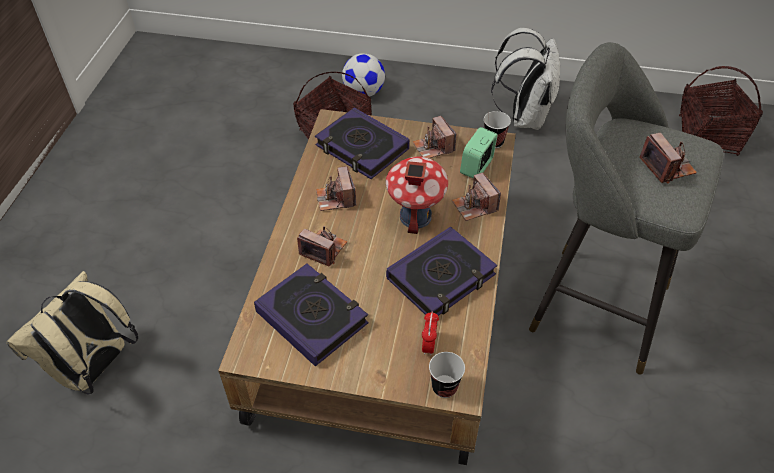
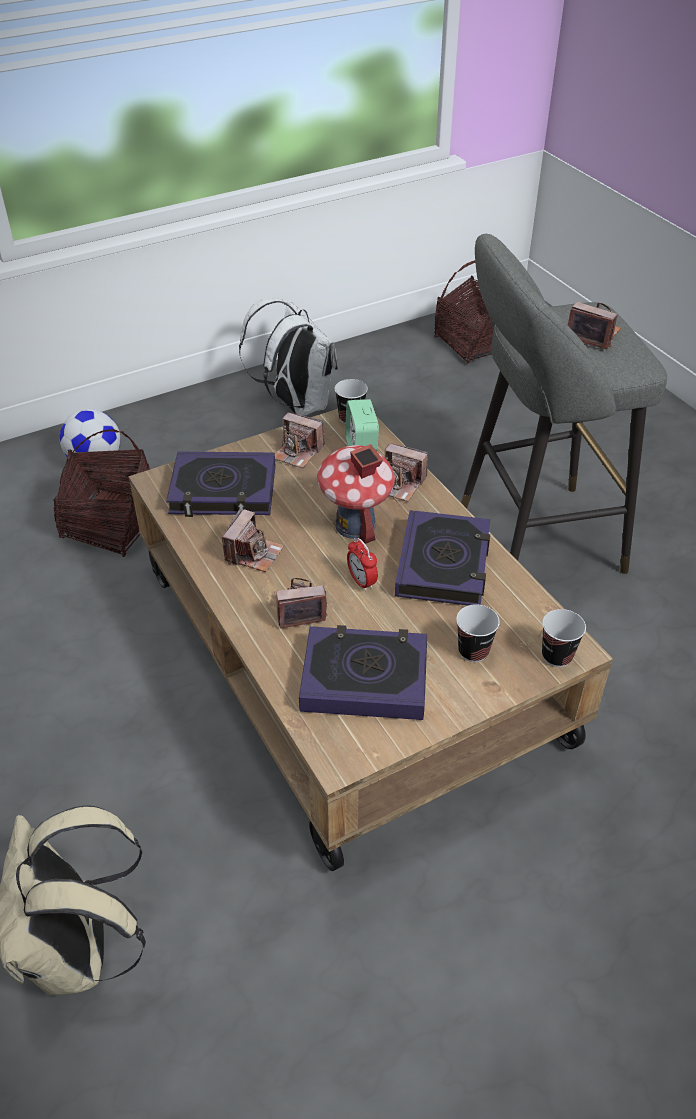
camera: 40 degrees left, 5 degrees down
camera [316,166,356,211] -> camera turned 105 degrees counterclockwise [222,509,284,572]
alarm clock [422,311,439,355] -> alarm clock moved to [347,538,378,591]
none -> cup [456,604,500,662]

